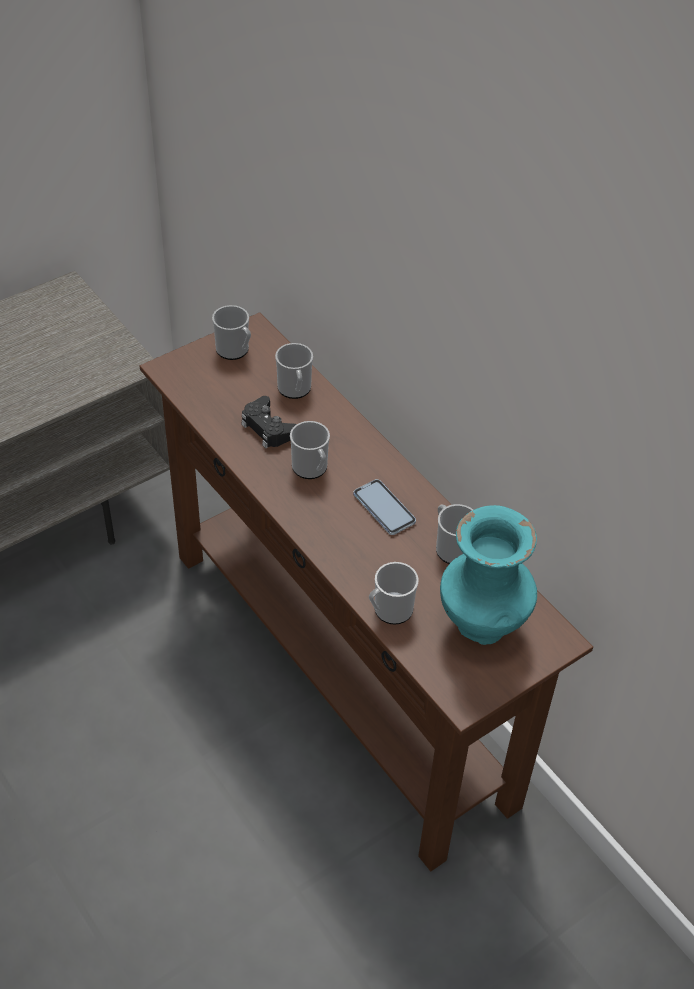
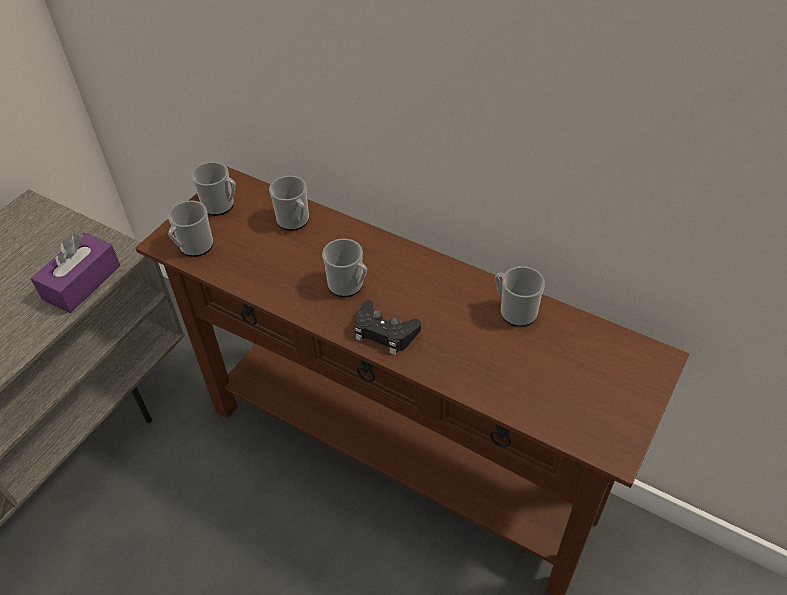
camera: 20 degrees left, 0 degrees up
black game controller [241,396,297,448] -> black game controller moved to [354,300,421,355]
phone [353,479,416,535] -> none
mug [369,562,419,625] -> mug moved to [168,201,214,257]
turquoise vase [440,505,537,645] -> none
none -> purple tissue box [31,232,120,313]

